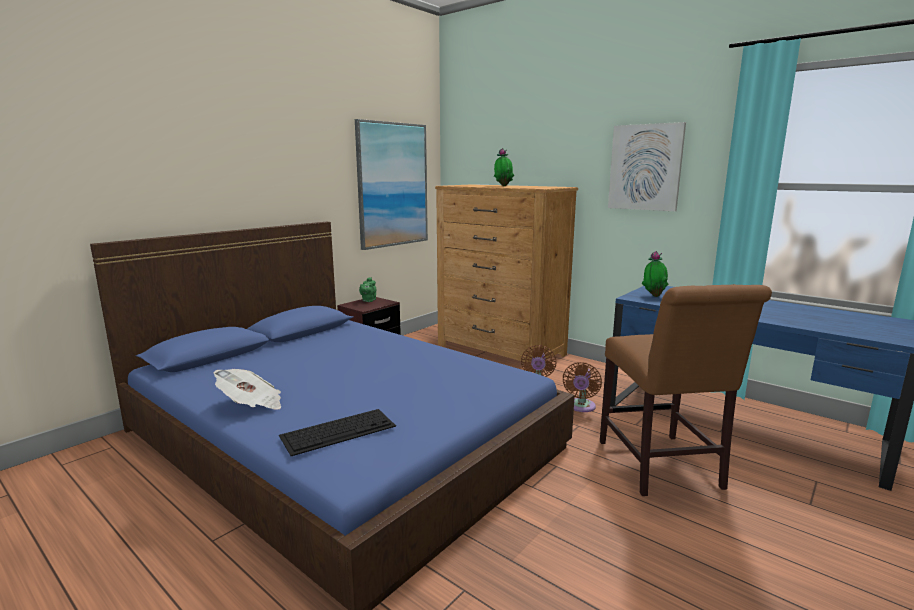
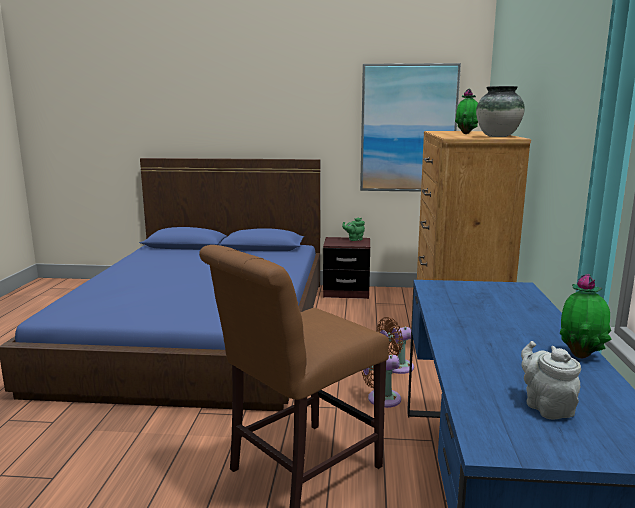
camera: 55 degrees right, 0 degrees up
newspaper [214,369,281,410] -> none
keyboard [279,409,396,456] -> none
picture [608,122,686,211] -> none
potted plant [642,251,669,297] -> potted plant moved to [560,274,612,358]
none -> vase [476,86,525,137]
none -> grey teapot [521,341,581,419]

